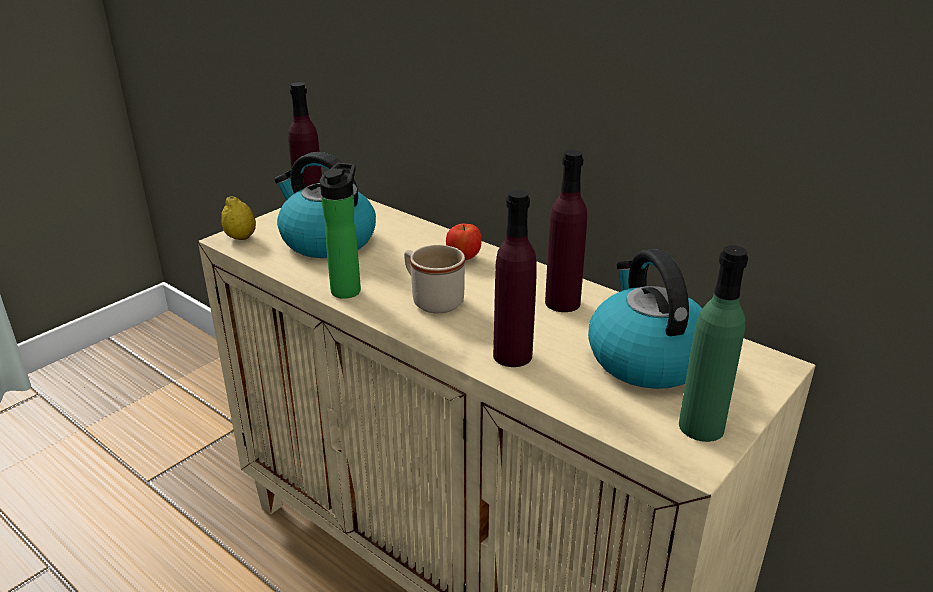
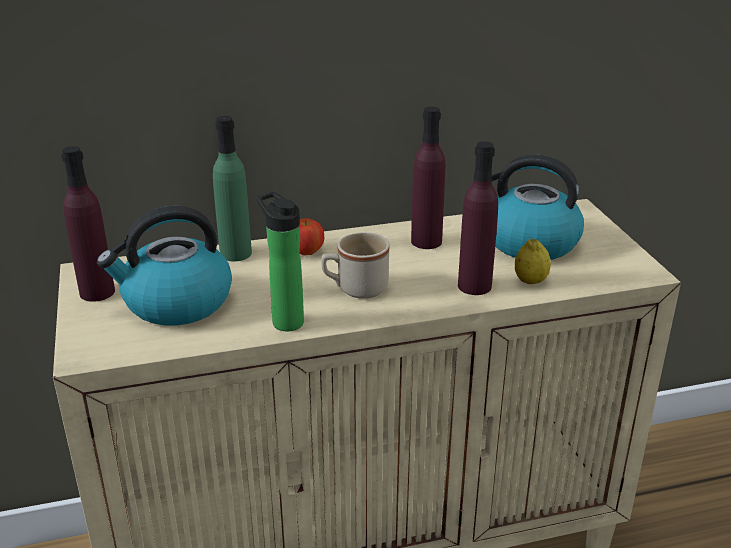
camera: 55 degrees left, 0 degrees up
lemon [221,196,256,240] -> lemon moved to [515,239,551,284]
green bottle [679,245,748,442] -> green bottle moved to [213,116,252,261]

